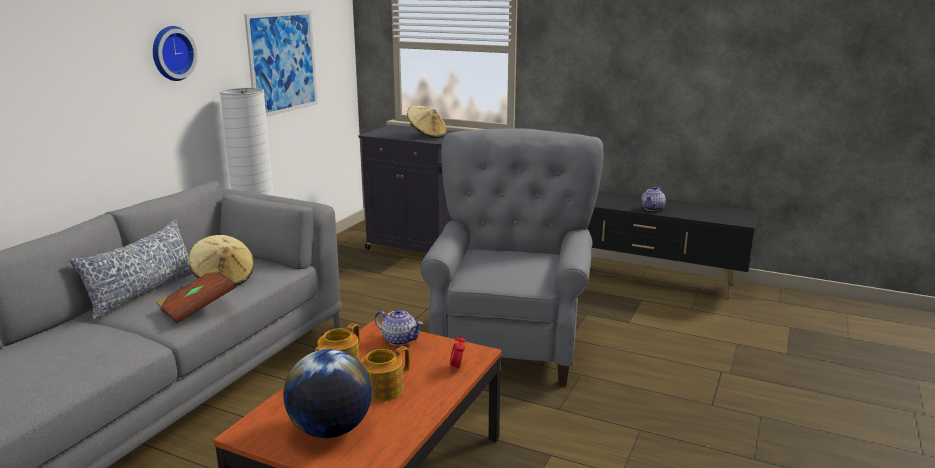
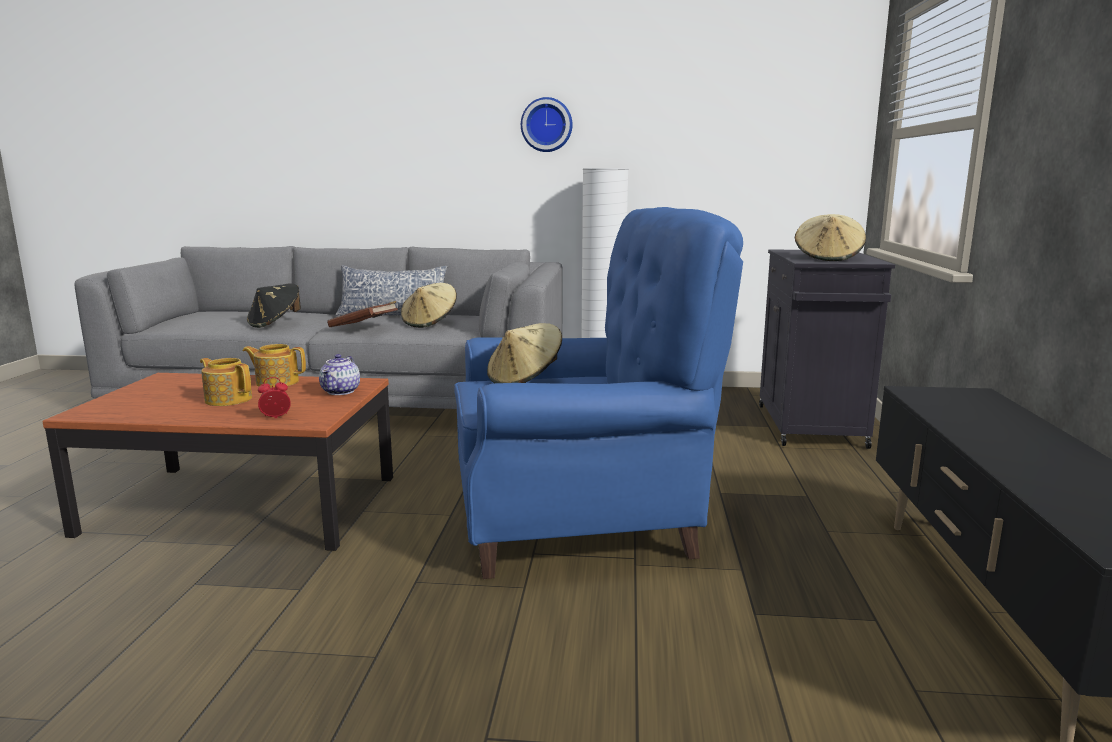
camera: 70 degrees right, 5 degrees down
picture [244,10,318,117] -> none
globe [283,349,372,438] -> none
grey armchair [420,128,603,386] -> blue armchair [454,207,743,579]
teapot [641,187,666,211] -> none
none -> black hat [247,283,301,328]
none -> beige hat [487,323,562,384]

